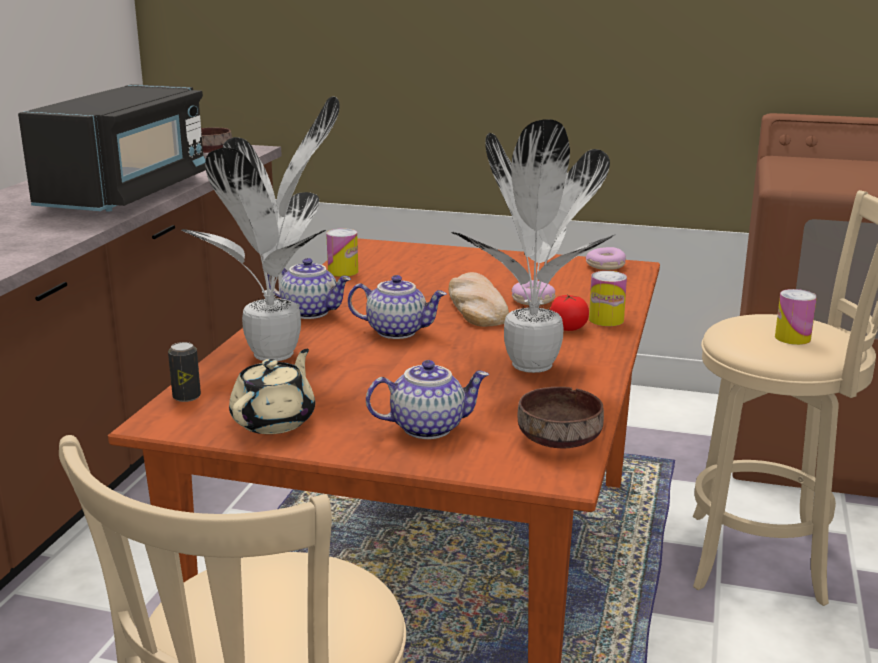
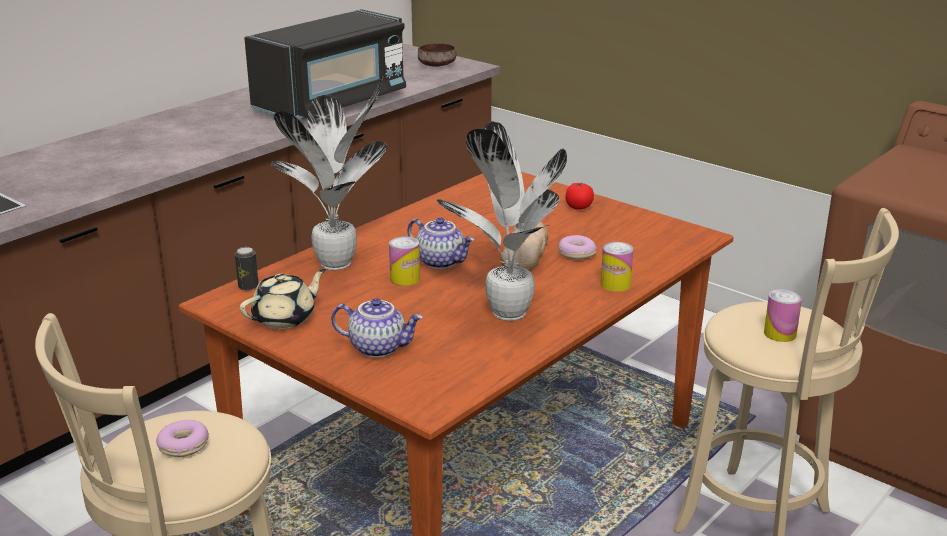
camera: 25 degrees right, 5 degrees up
teapot [267,258,351,319] -> none
can [326,228,358,277] -> can moved to [389,236,420,286]
brown bowl [518,387,604,448] -> none
tomato [550,294,589,331] -> tomato moved to [565,182,594,210]
donut [586,247,626,270] -> donut moved to [156,419,209,457]

